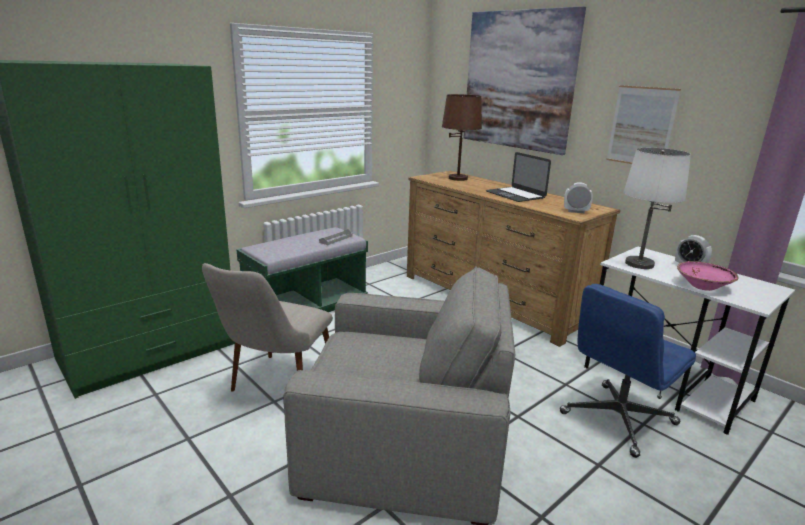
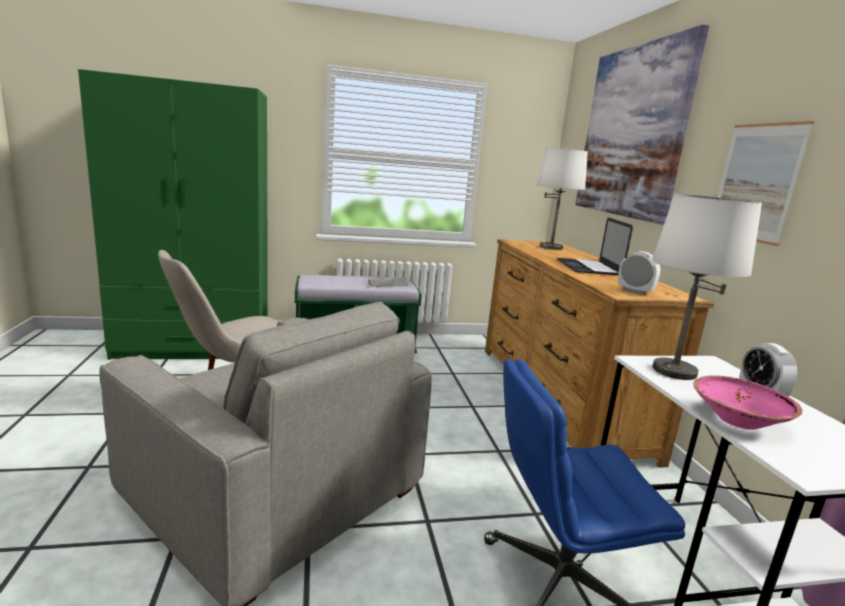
camera: 30 degrees right, 5 degrees down
brown table lamp [442,94,482,181] -> white table lamp [537,148,588,250]

